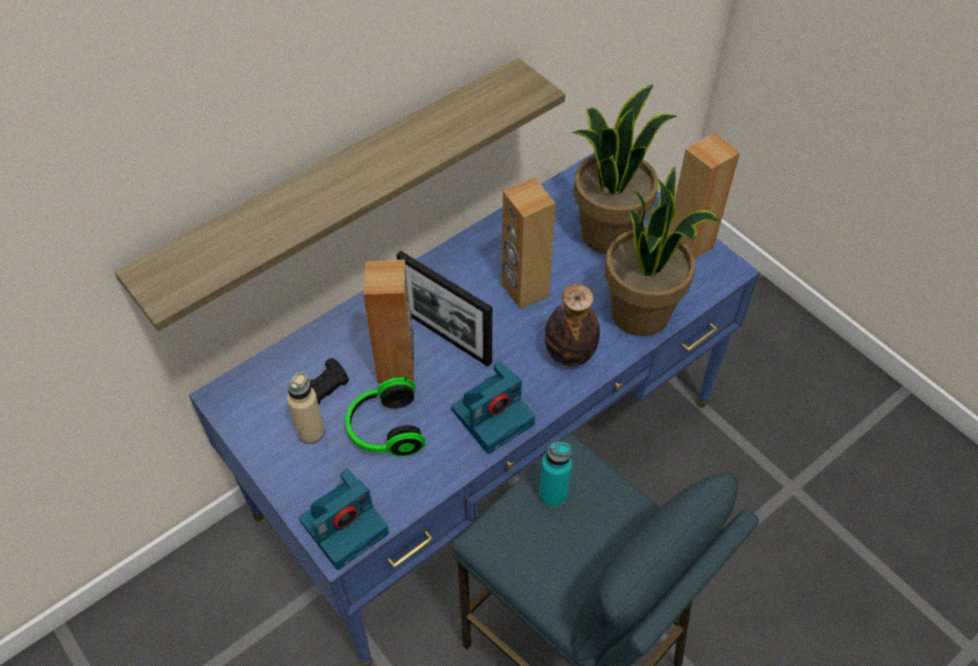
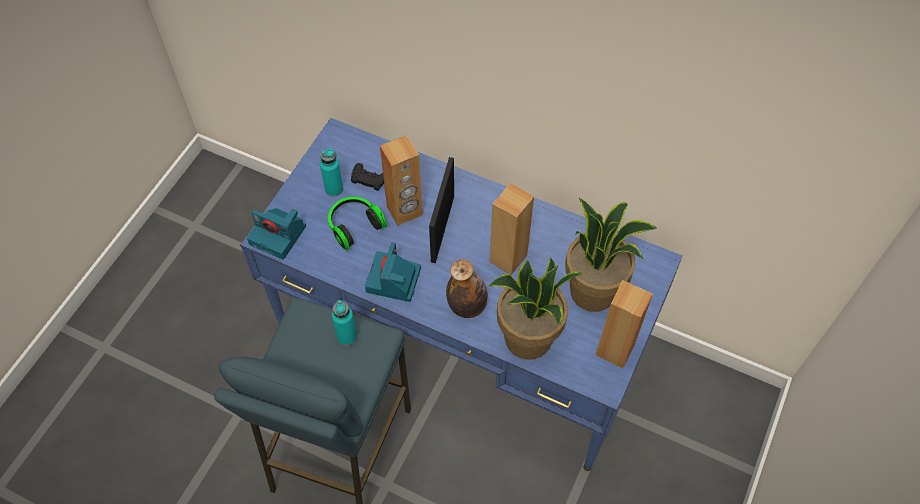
camera: 65 degrees right, 5 degrees up
shelf [115,58,565,331] -> none
beige bottle [287,372,325,444] -> turquoise bottle [320,149,343,197]
camera [451,361,535,454] -> camera turned 75 degrees clockwise [365,243,421,302]

